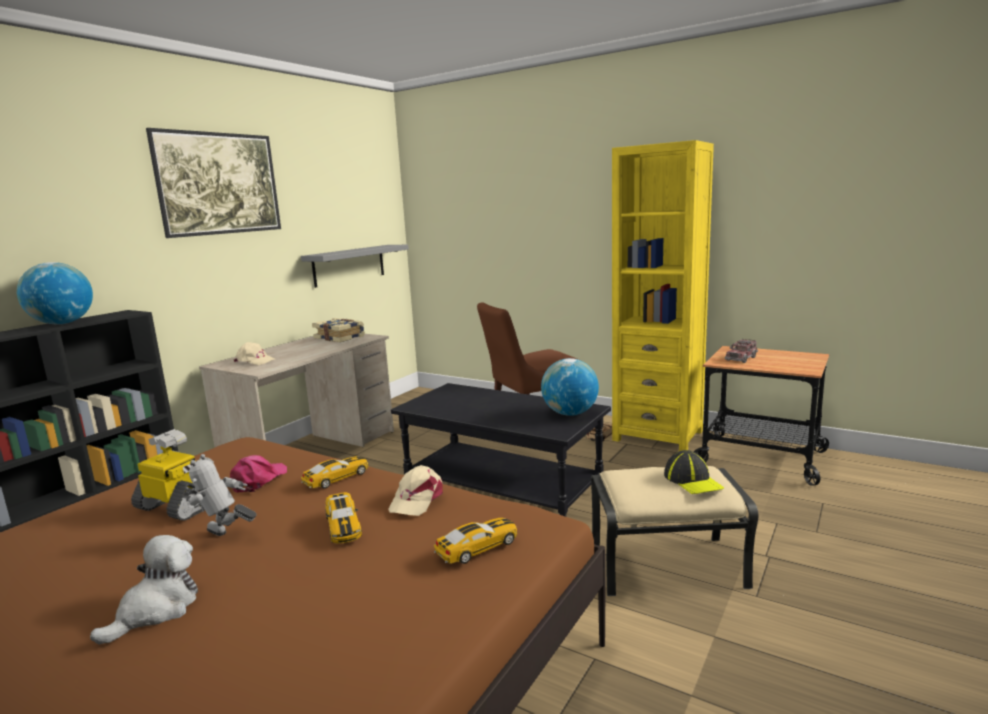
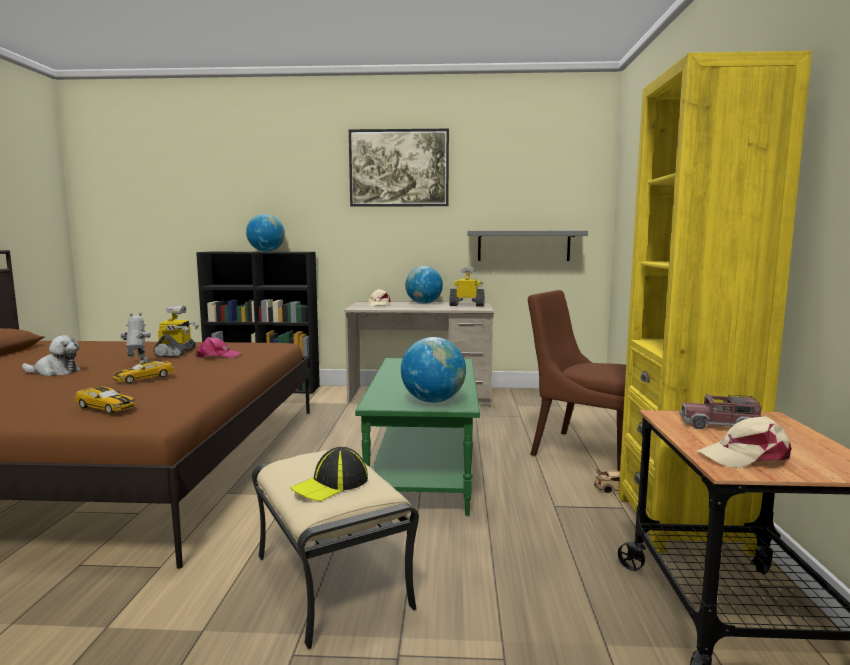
camera: 60 degrees right, 5 degrees down
toy car [301,456,368,489] -> none
book [312,318,365,342] -> toy robot [449,267,485,307]
beige cap [388,465,443,516] -> beige cap moved to [697,416,792,468]
black coffee table [391,383,611,517] -> green coffee table [355,358,480,516]
none -> globe [405,266,443,304]

